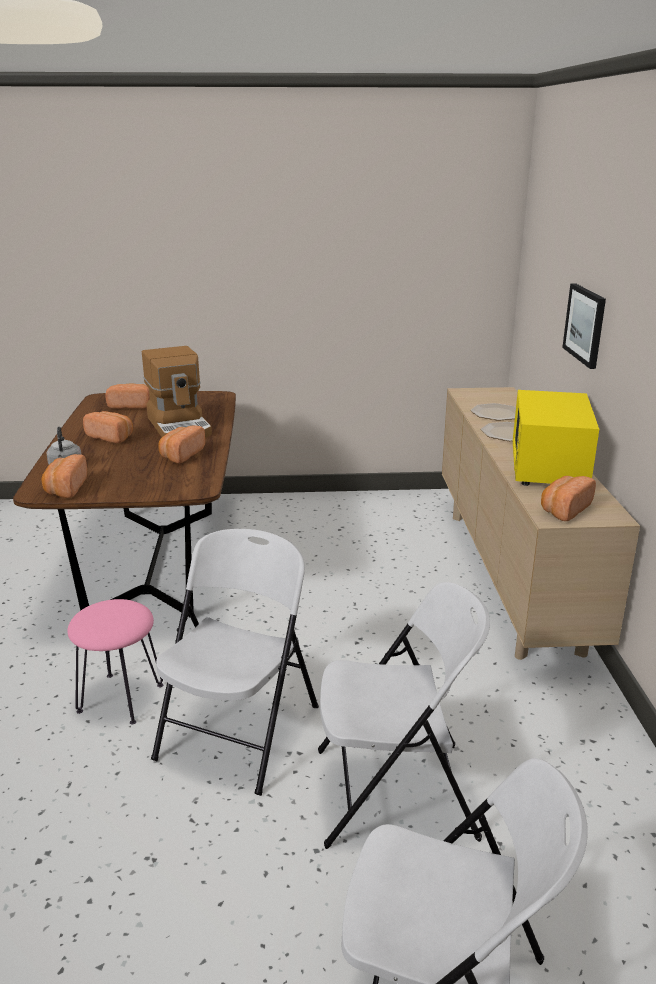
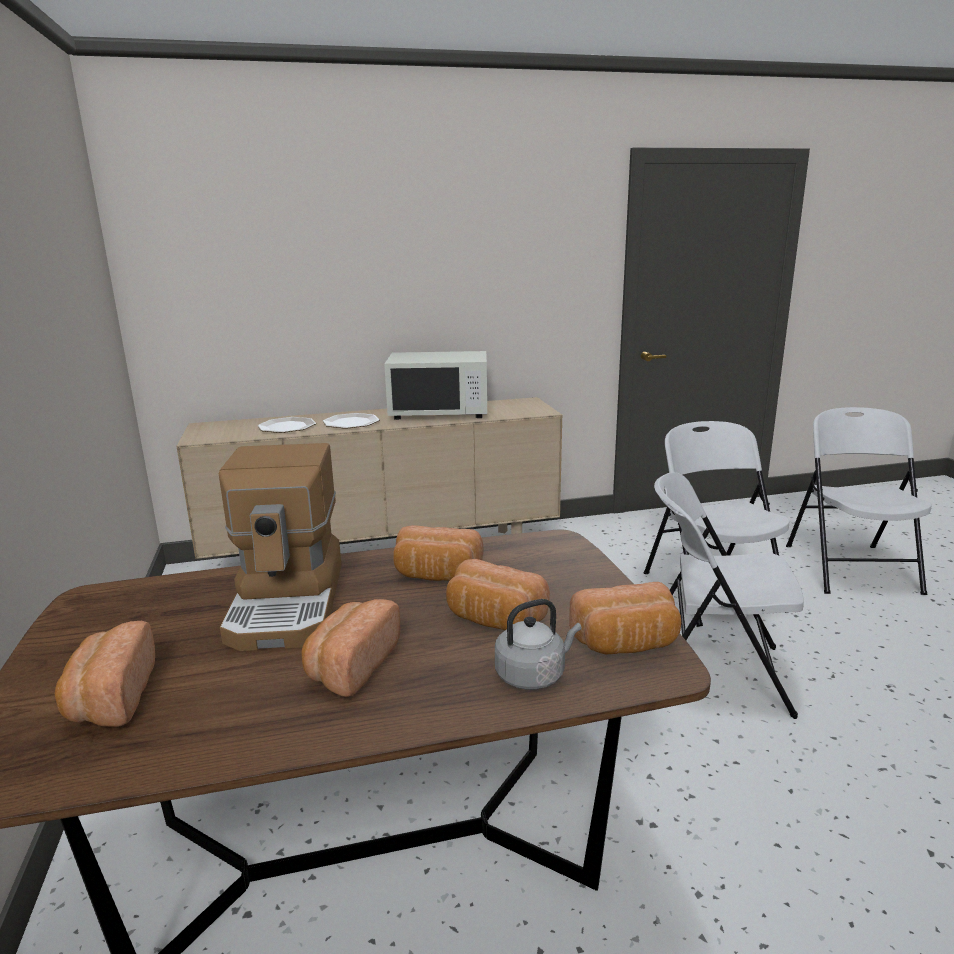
camera: 100 degrees left, 5 degrees down
pink stool [67,599,163,725] -> none
coffee machine [142,346,212,438] -> coffee machine turned 120 degrees clockwise [219,443,341,651]
yellow microwave [513,390,599,486] -> white microwave [384,351,487,420]
bread [541,476,596,521] -> bread moved to [446,559,550,630]
picture [562,283,606,369] -> none

